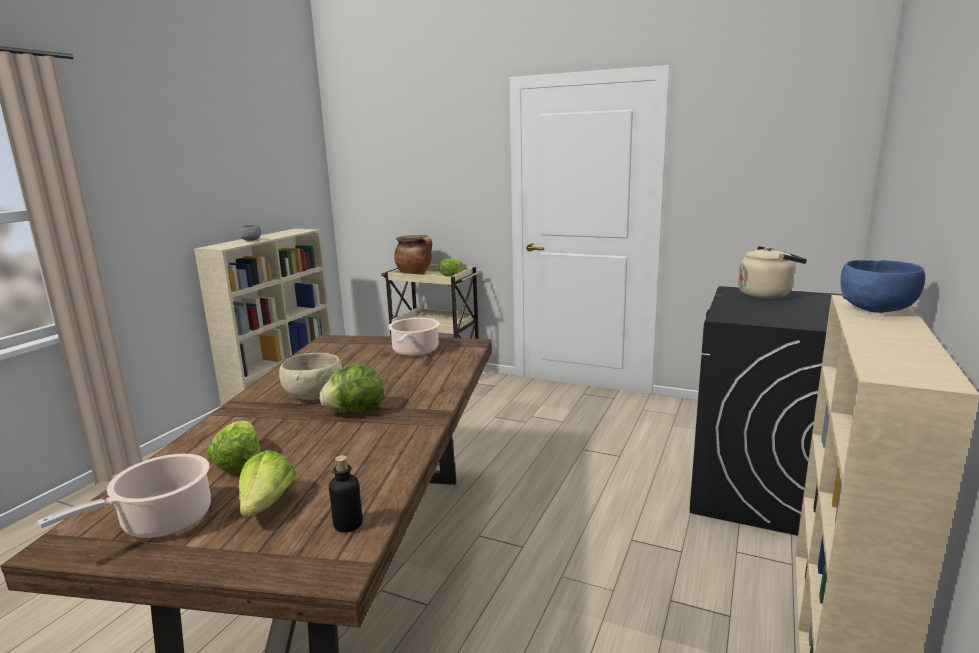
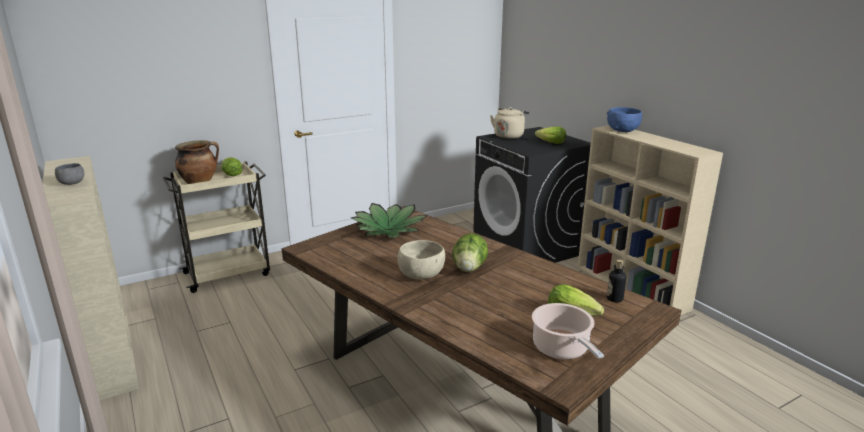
camera: 55 degrees left, 5 degrees up
lettuce [207,420,260,473] -> lettuce moved to [535,127,566,144]
cooking pot [388,318,440,356] -> potted plant [352,203,428,239]

